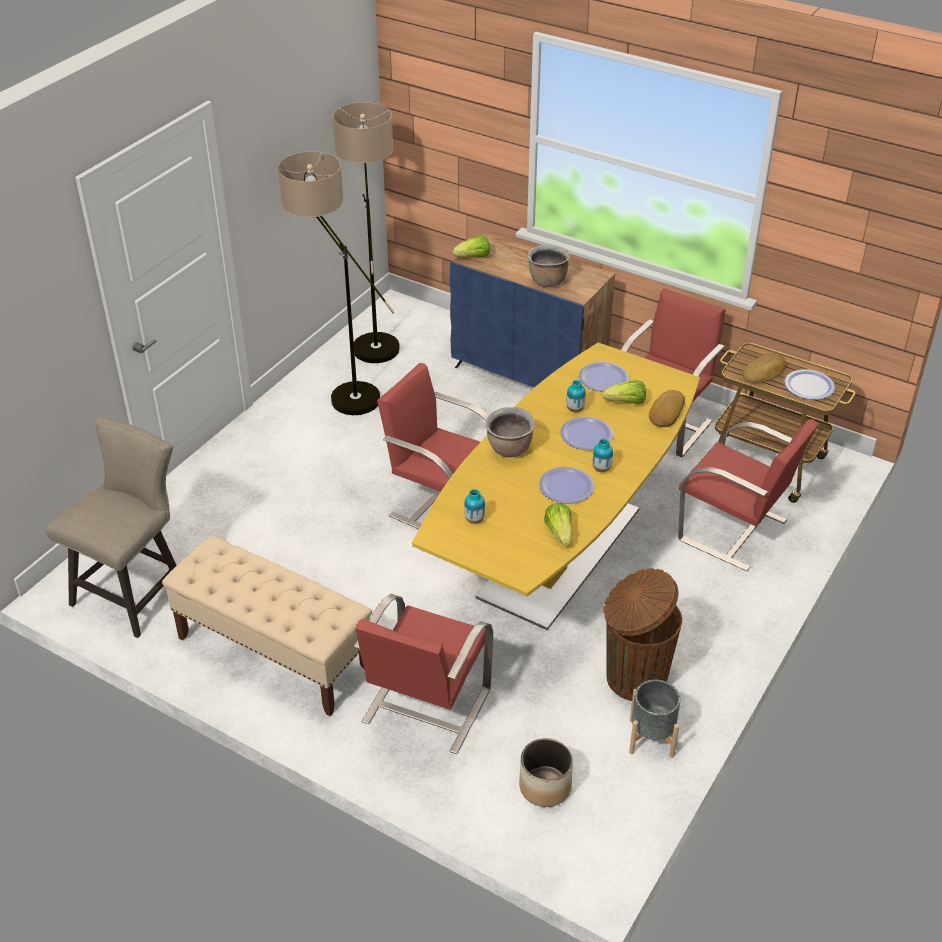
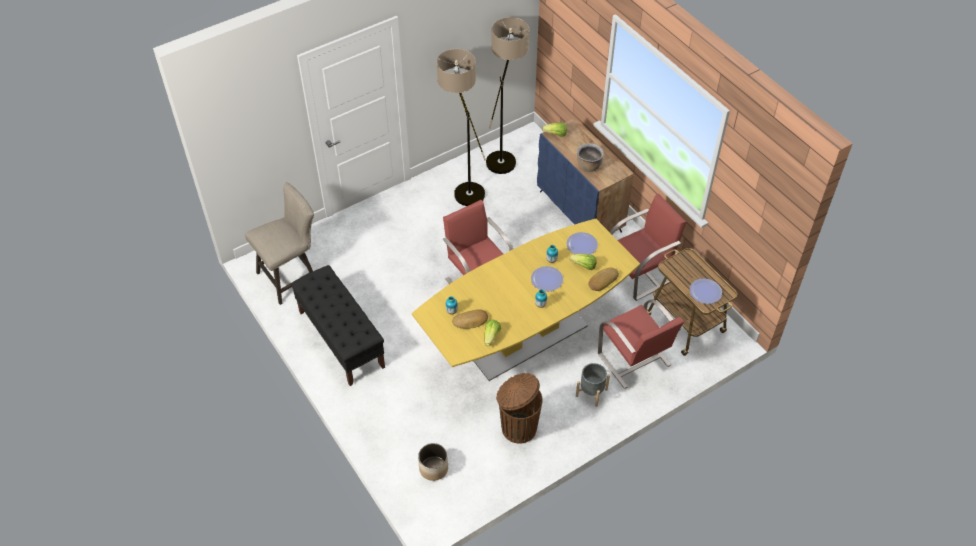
camera: 25 degrees right, 10 degrees up
beige bench [162,535,372,716] -> black bench [291,265,385,386]
red chair [354,594,493,754] -> none
brown cooking pot [486,407,535,457] -> none
plate [539,467,595,504] -> none
grey planter [629,680,681,758] -> grey planter moved to [576,363,610,407]
bread [742,353,786,382] -> bread moved to [452,310,488,329]

